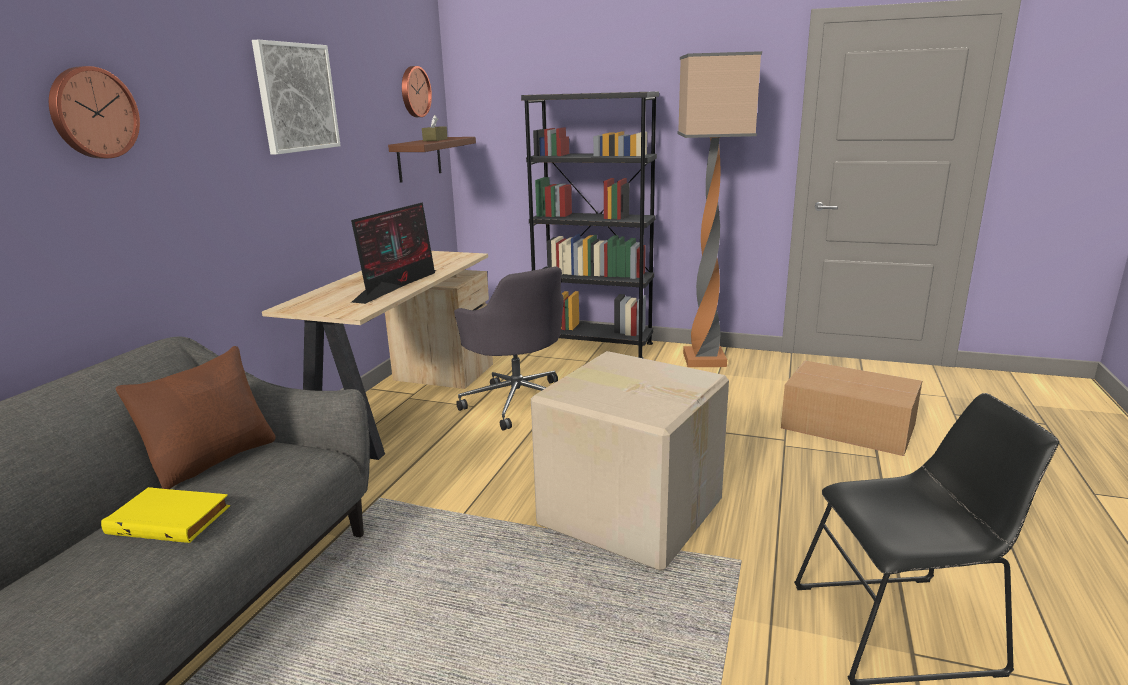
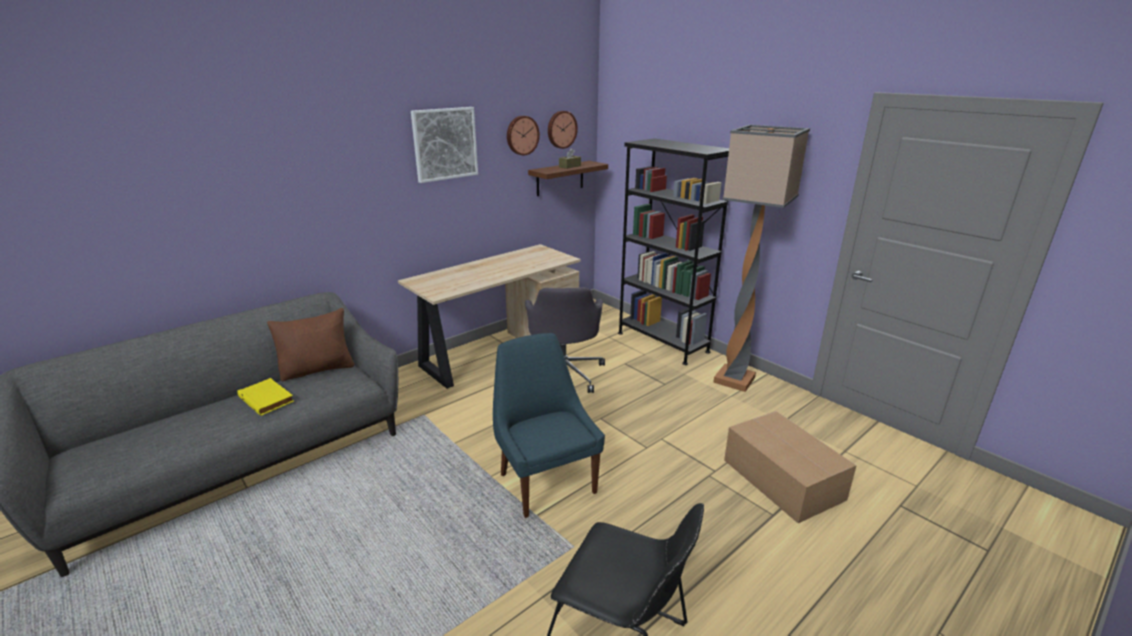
camera: 30 degrees right, 5 degrees up
wall clock [49,66,140,158] -> wall clock moved to [507,116,540,155]
monitor [351,202,437,304] -> none
cardboard box [531,351,729,571] -> blue chair [493,333,605,518]

